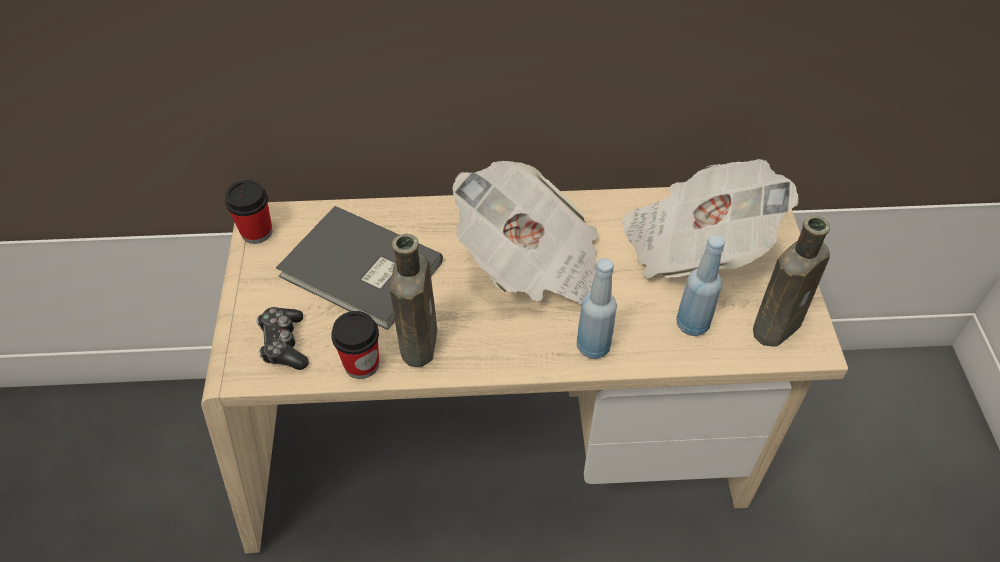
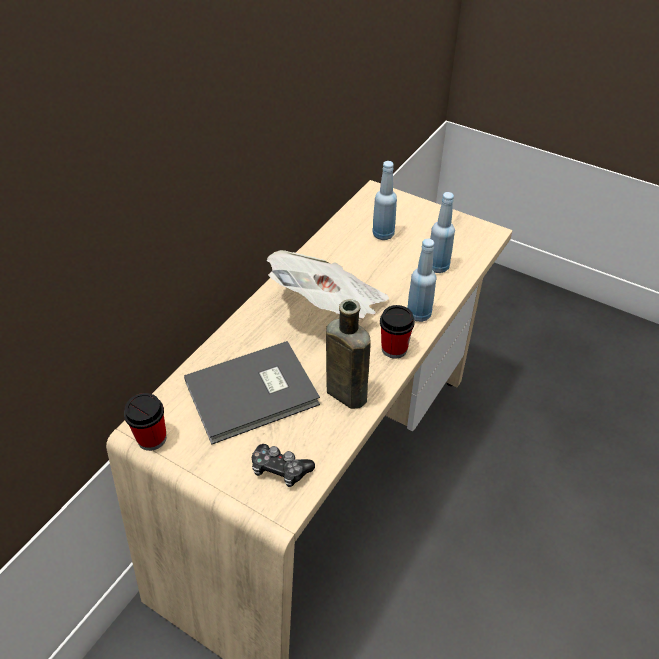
camera: 55 degrees left, 5 degrees down
cup [331,311,379,379] -> cup moved to [380,305,415,359]
newspaper [622,159,799,278] -> blue bottle [372,161,397,240]
brown bottle [753,215,830,347] -> none

